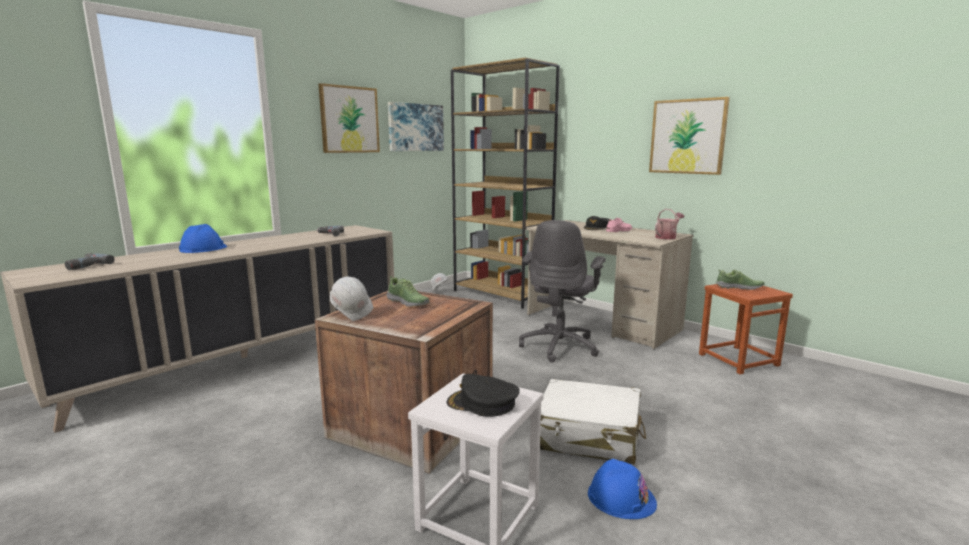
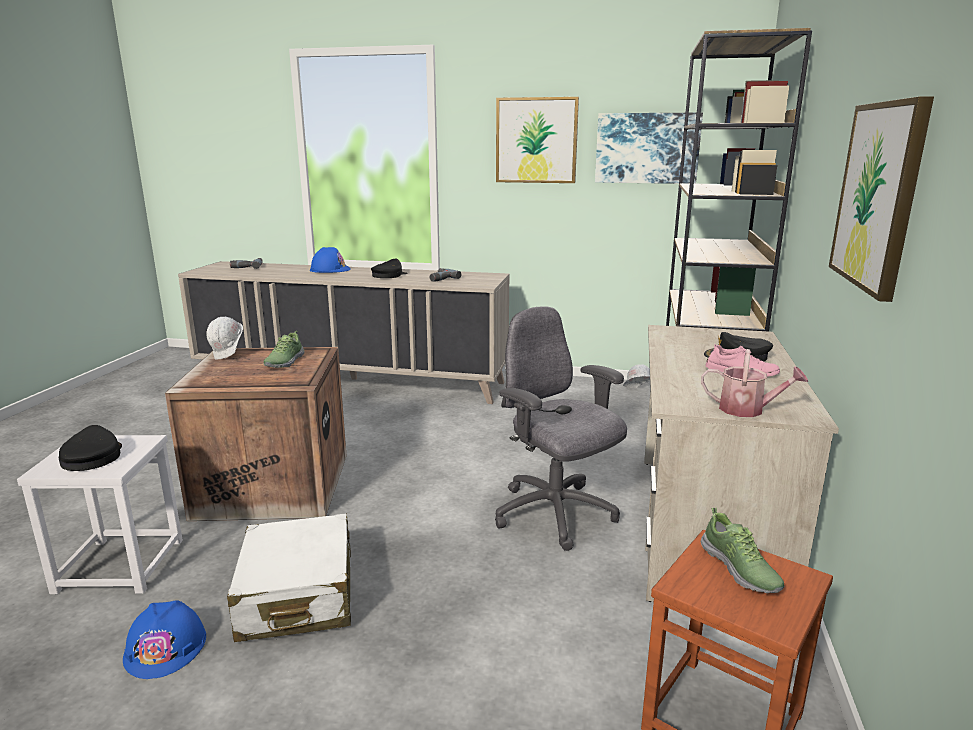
camera: 60 degrees right, 5 degrees up
grey office chair [519,220,606,362] -> grey office chair turned 60 degrees clockwise [495,306,627,551]
none -> black cap [371,259,408,278]

